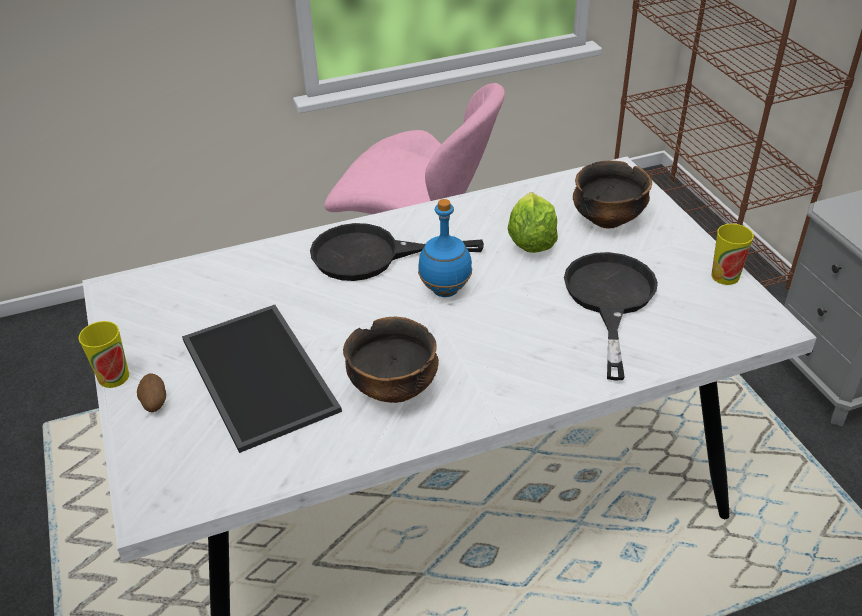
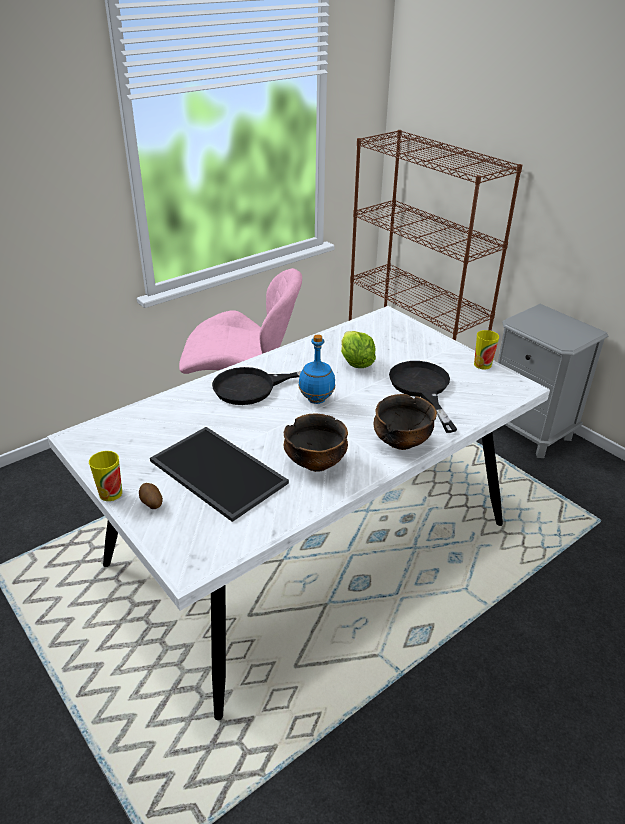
camera: 20 degrees left, 5 degrees down
bowl [573,161,652,228] -> bowl moved to [374,394,437,450]

